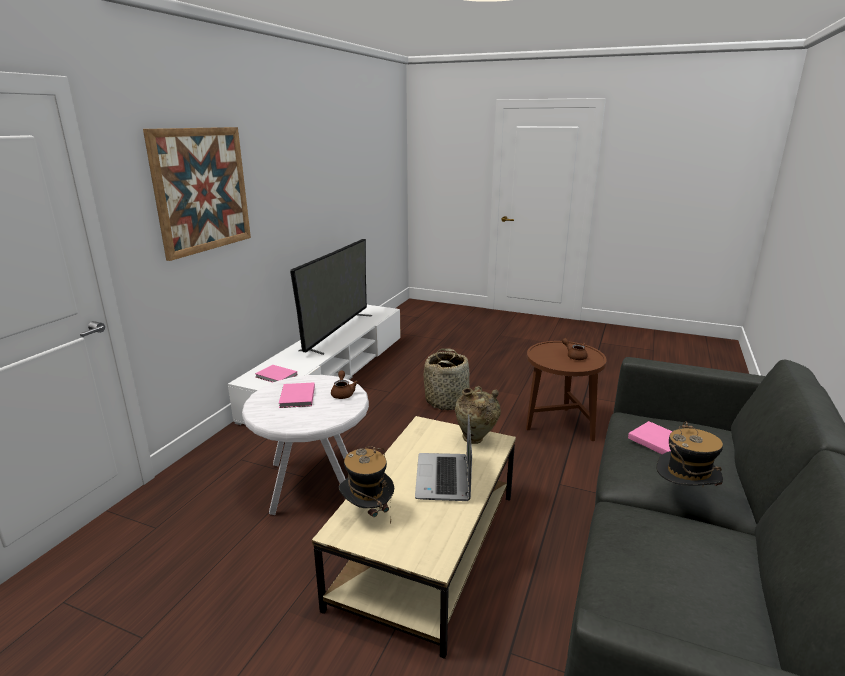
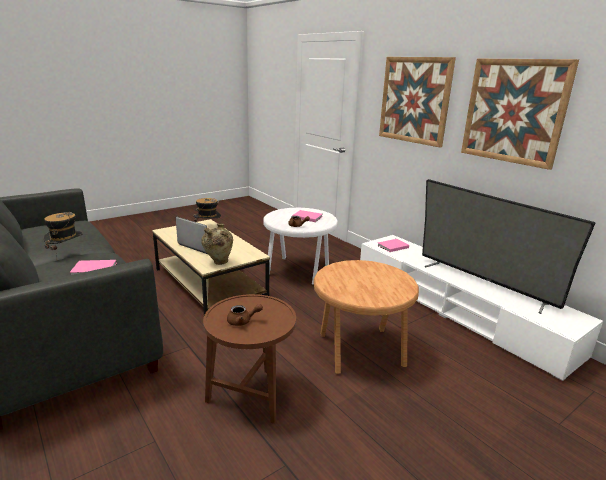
camera: 120 degrees right, 0 degrees up
basket [424,348,469,410] -> brown side table [314,260,419,374]
none -> picture [461,59,579,170]

